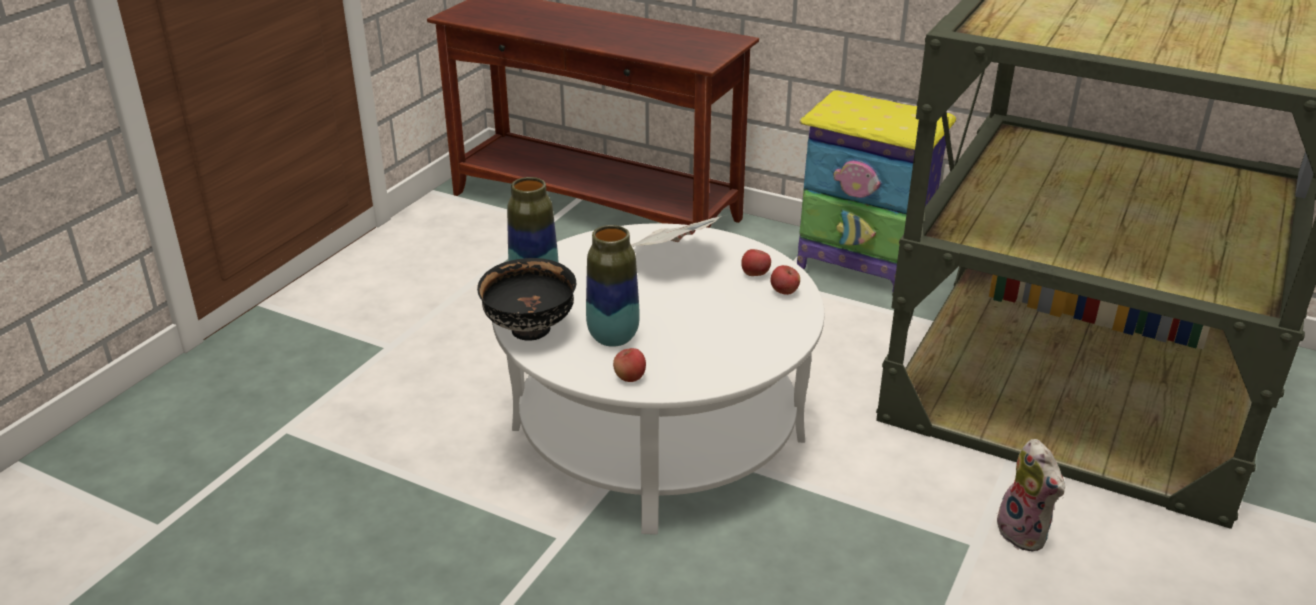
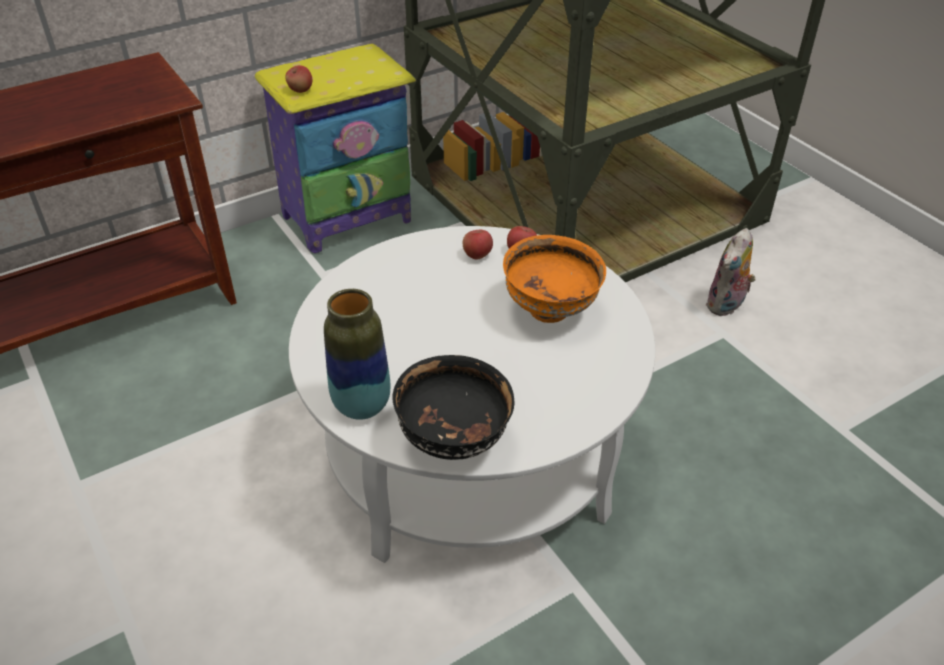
camera: 60 degrees left, 10 degrees up
vase [586,225,640,347] -> none
apple [613,348,646,382] -> apple moved to [285,65,312,93]
newspaper [631,216,722,247] -> none
plush toy [997,439,1065,551] -> plush toy turned 120 degrees clockwise [706,228,756,316]
none -> orange bowl [503,235,606,323]

